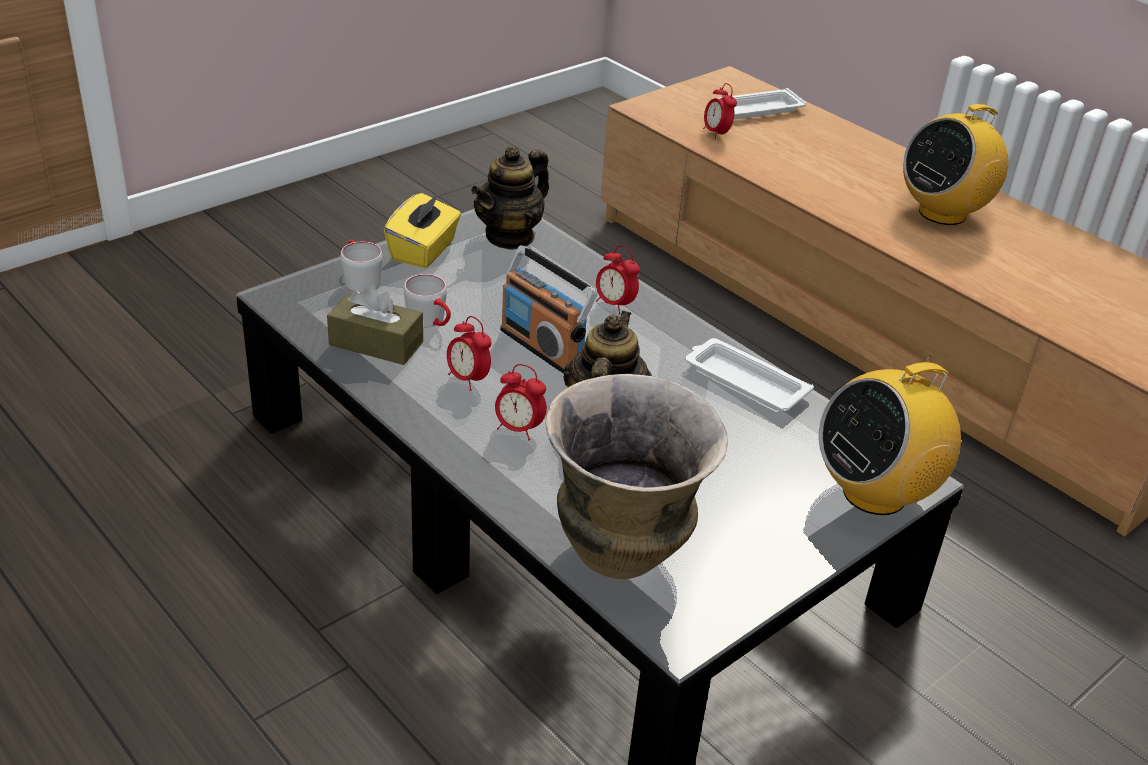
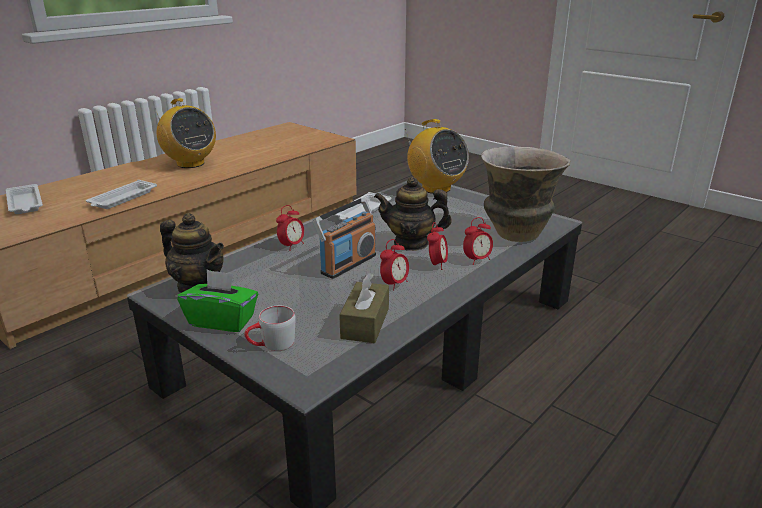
camera: 95 degrees left, 10 degrees down
yellow tissue box [384,192,461,268] -> green tissue box [177,270,258,332]
grey mug [404,274,451,327] -> none
alarm clock [703,83,737,140] -> alarm clock moved to [463,217,493,265]
none -> white tray [86,180,157,209]

